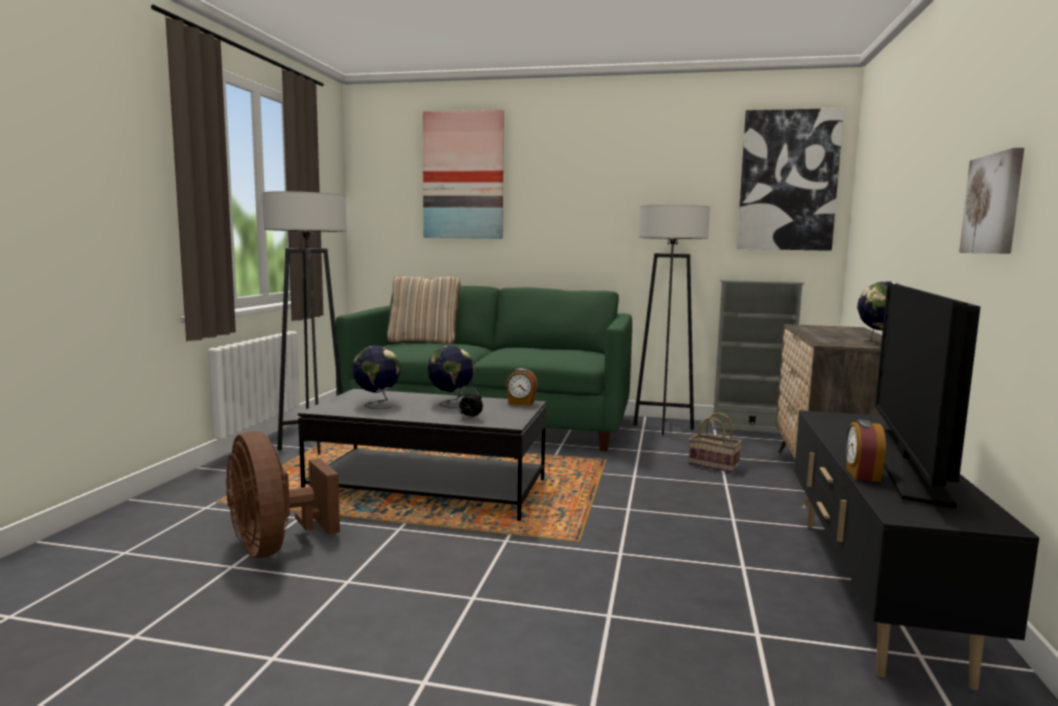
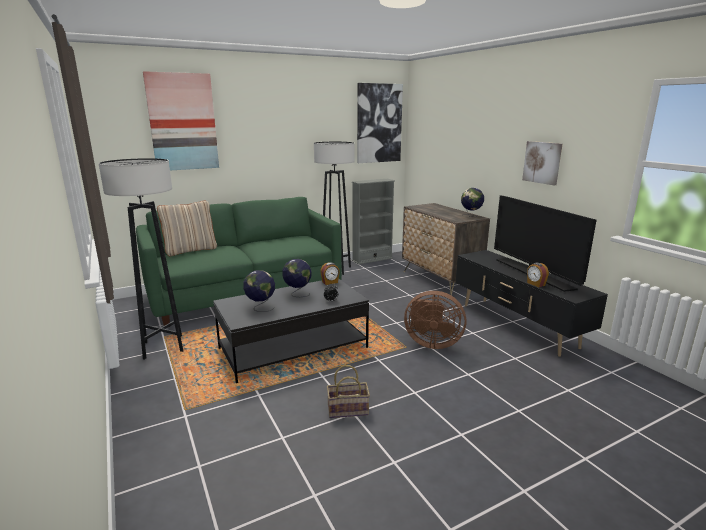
camera: 40 degrees left, 10 degrees up
brown fan [226,431,340,558] -> brown fan moved to [404,291,466,349]
basket [689,412,742,473] -> basket moved to [327,365,370,418]

